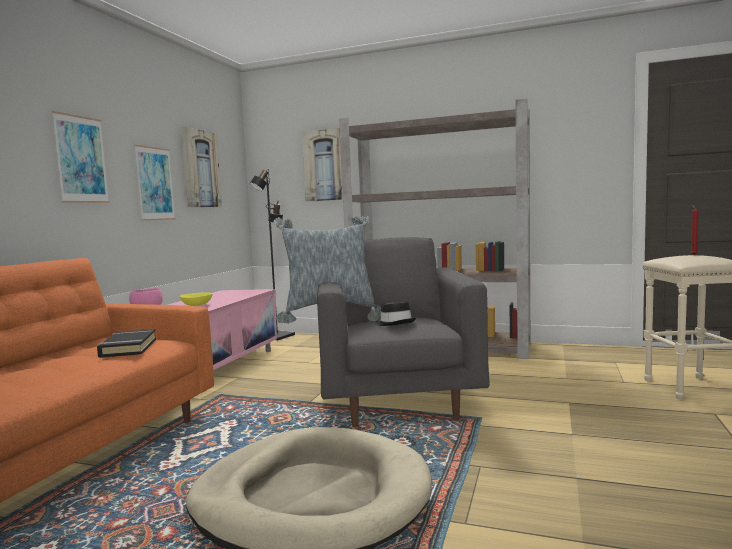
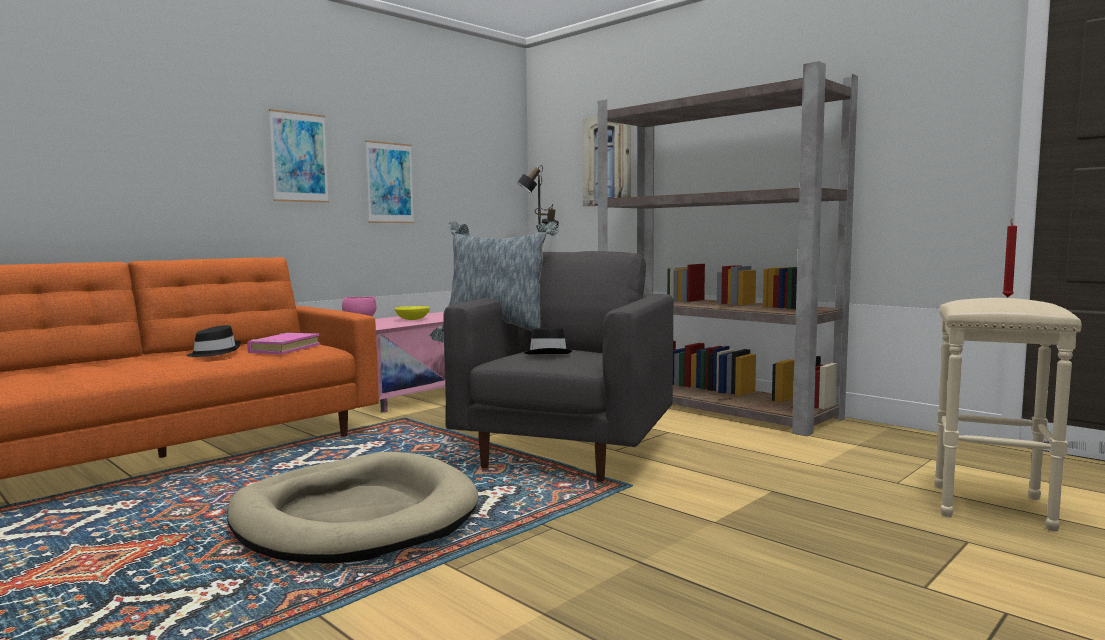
camera: 25 degrees right, 0 degrees up
black book [97,329,156,358] -> pink book [247,333,320,354]
picture [181,127,222,207] -> none
none -> black hat [186,325,241,357]

